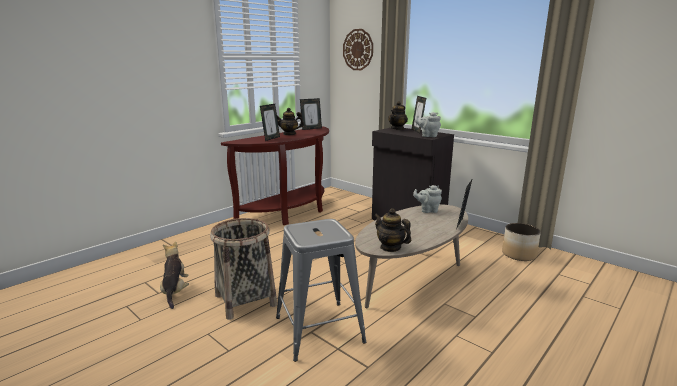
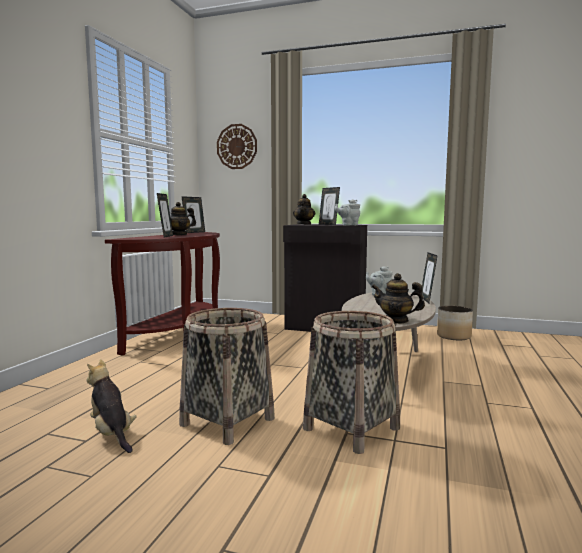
camera: 25 degrees left, 10 degrees down
grey stool [276,219,367,362] -> basket [303,311,400,454]

